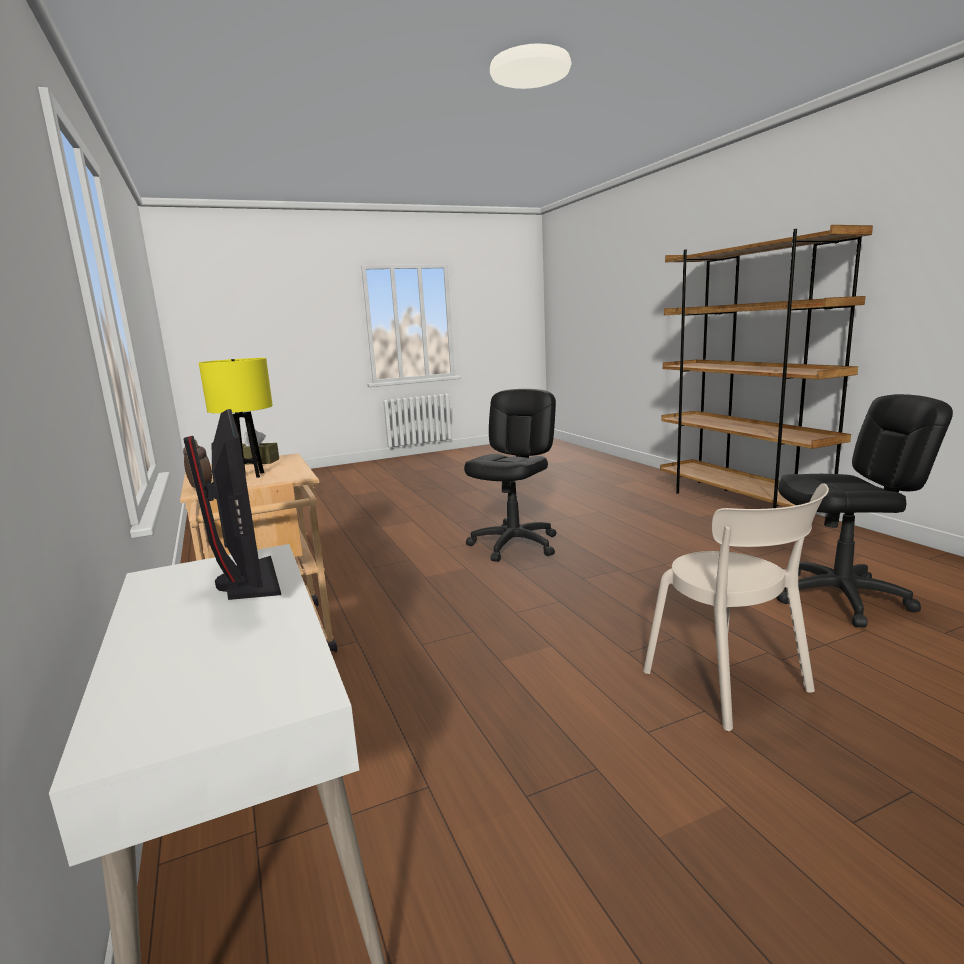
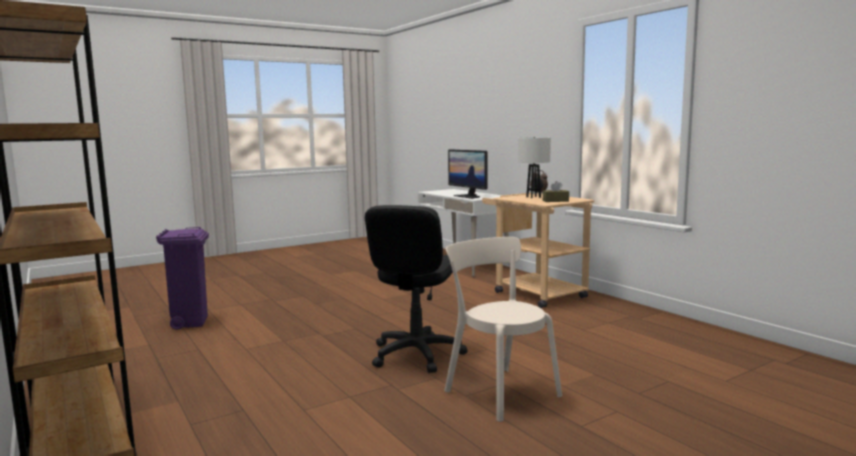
camera: 170 degrees right, 5 degrees down
yellow table lamp [199,358,273,478] -> white table lamp [518,137,551,198]
beige chair [643,483,829,731] -> beige chair moved to [444,237,562,422]
black office chair [776,394,953,628] -> purple trash can [156,227,209,329]

